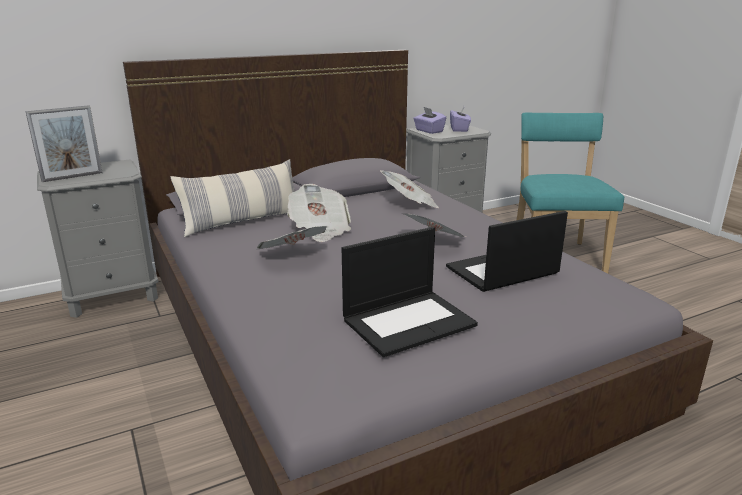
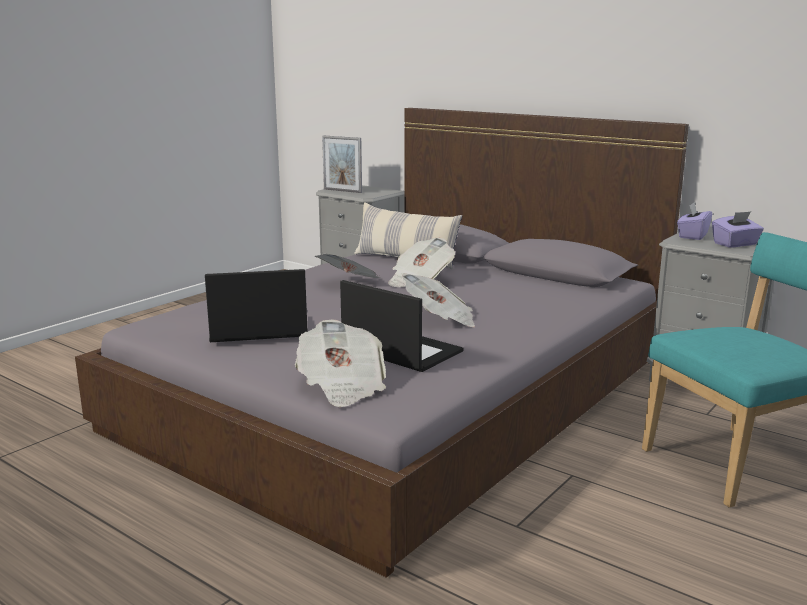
camera: 65 degrees right, 5 degrees down
laptop [342,227,478,357] -> laptop turned 135 degrees clockwise [205,269,308,342]
newspaper [380,170,439,208] -> newspaper moved to [295,319,386,407]

